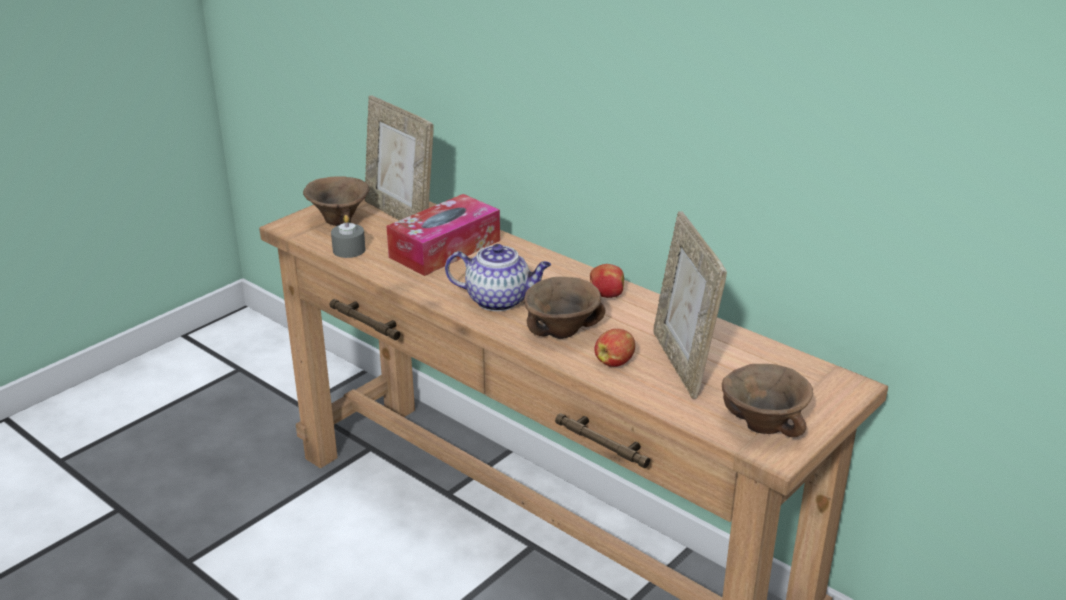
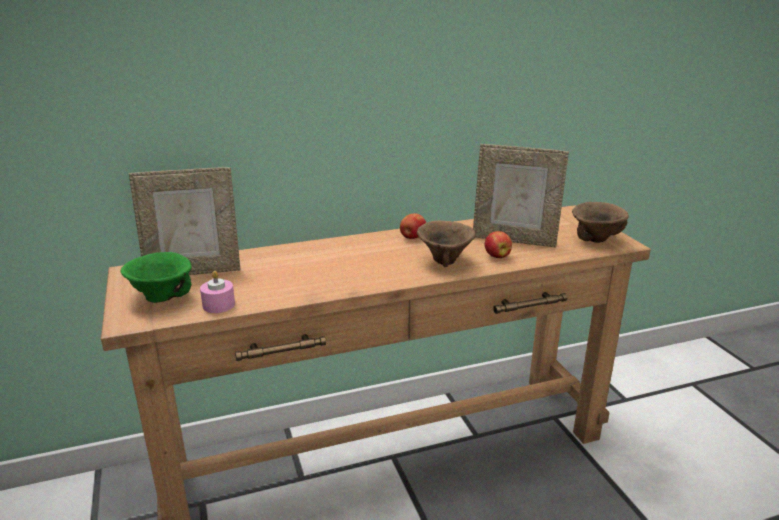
camera: 60 degrees left, 5 degrees down
brown bowl [303,176,369,226] -> green bowl [120,252,192,303]
grey candle [331,215,366,258] -> pink candle [200,271,235,313]
tissue box [386,194,500,276] -> none
teapot [445,244,551,311] -> none

